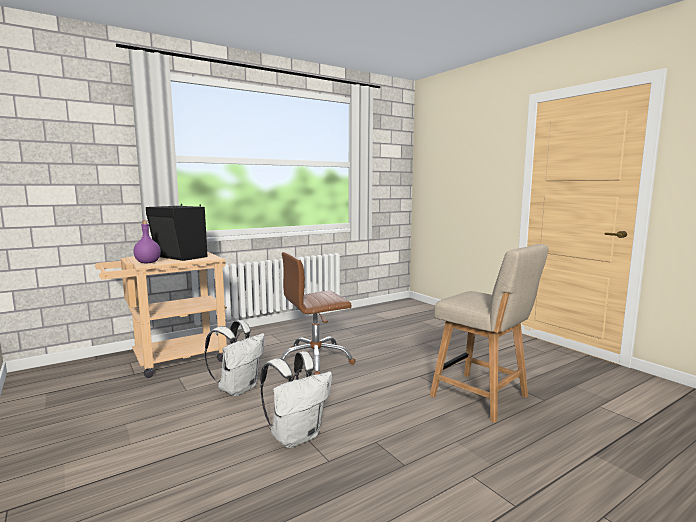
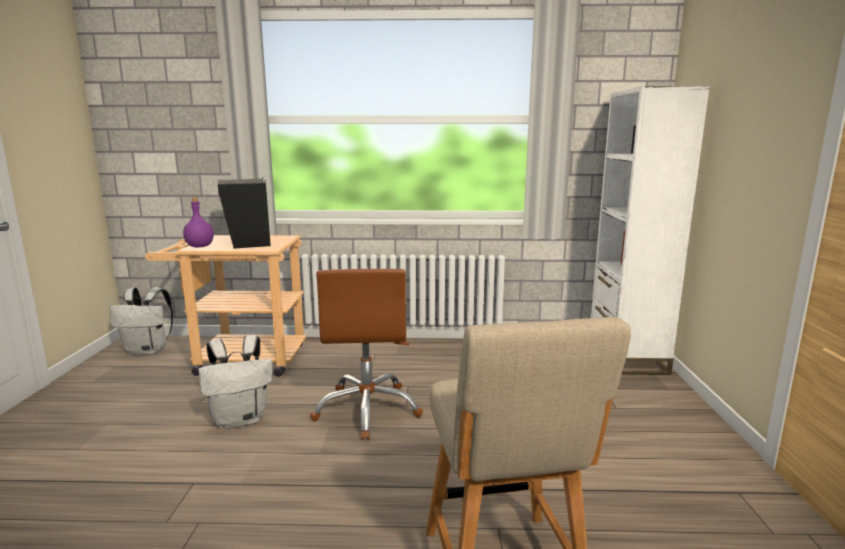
camera: 35 degrees right, 5 degrees up
white backpack [260,351,332,448] -> white backpack moved to [109,287,173,355]
brown office chair [281,252,356,375] -> brown office chair turned 105 degrees counterclockwise [310,269,423,440]
none -> white bookcase [591,86,710,375]

